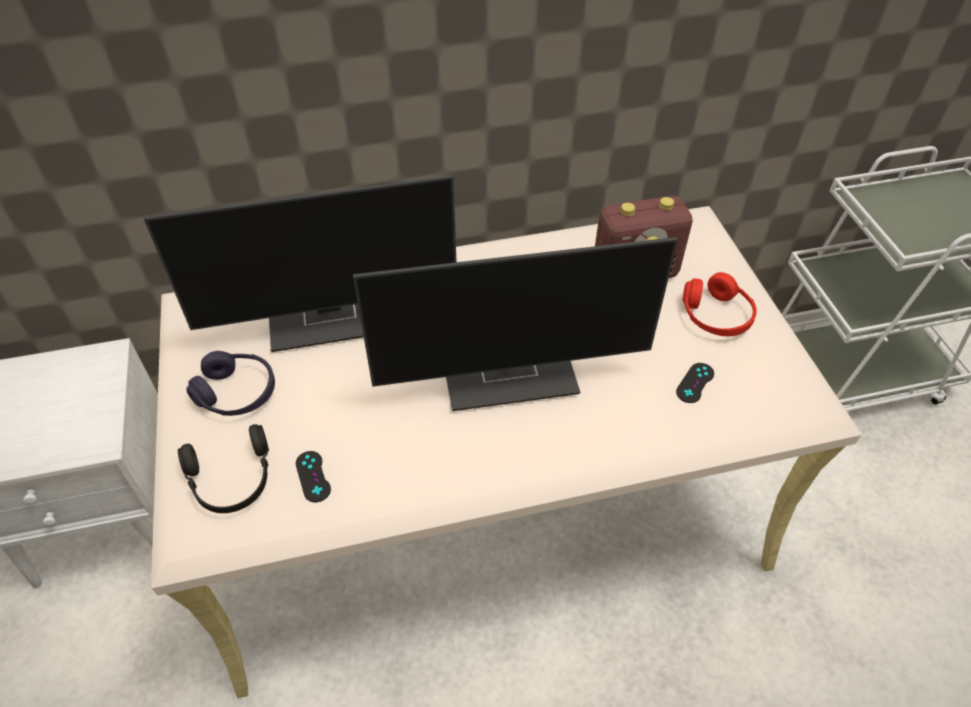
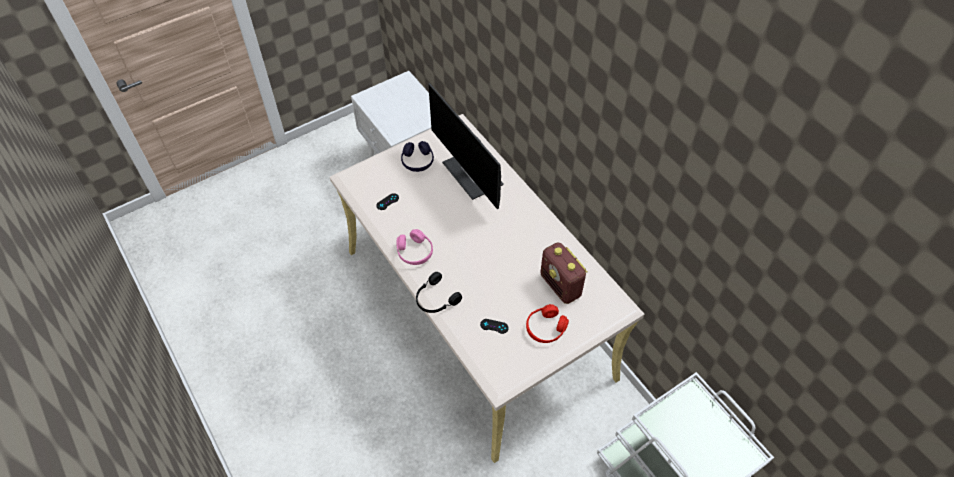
camera: 70 degrees right, 5 degrees up
black headphones [178,424,269,513] -> black headphones moved to [416,272,462,313]
monitor [353,237,678,411] -> none
none -> pink headphones [396,229,433,265]

